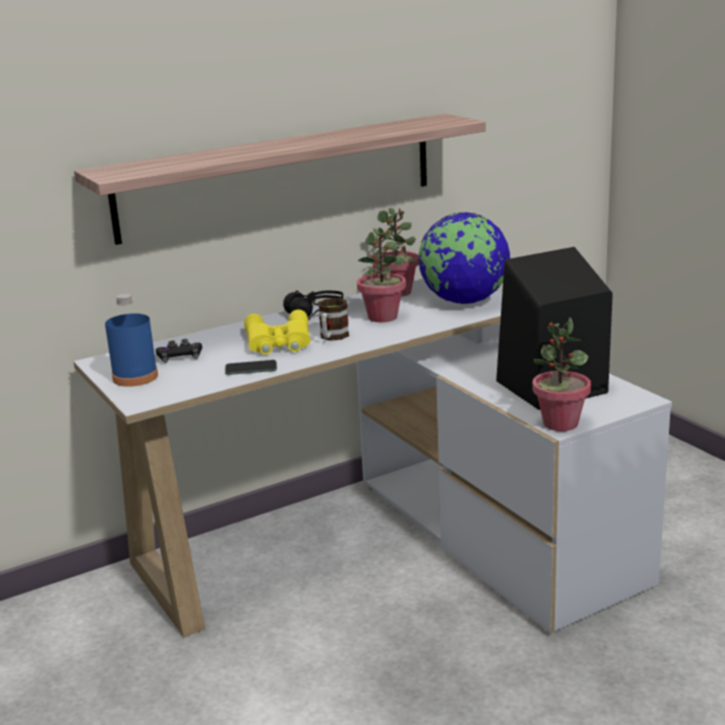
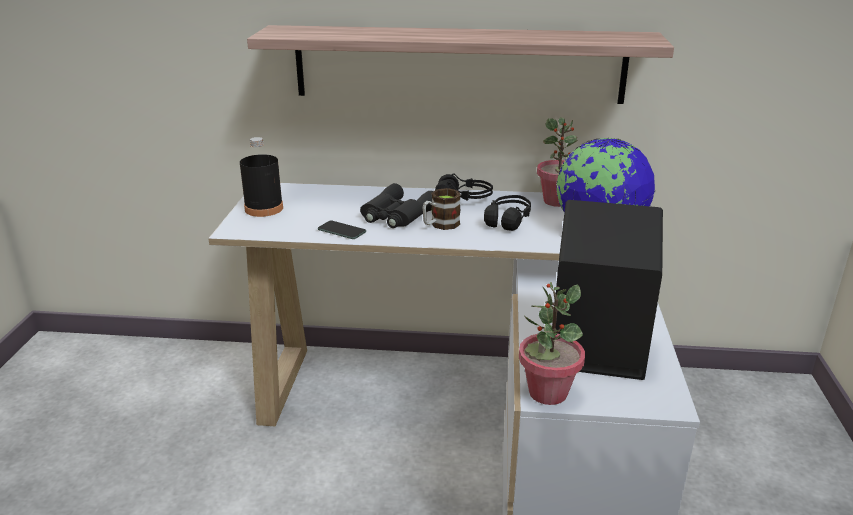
camera: 35 degrees right, 5 degrees up
blue bottle [105,294,158,387] -> black bottle [240,137,283,217]
black game controller [156,339,202,363] -> none
yellow binoculars [244,310,311,355] -> black binoculars [360,183,434,228]
potted plant [357,228,406,322] -> black headphones [484,195,531,231]

